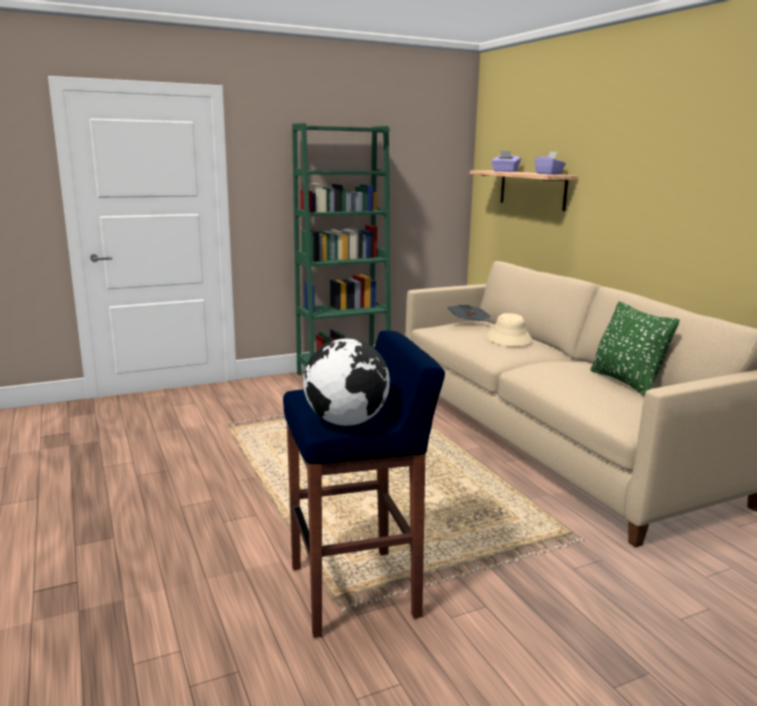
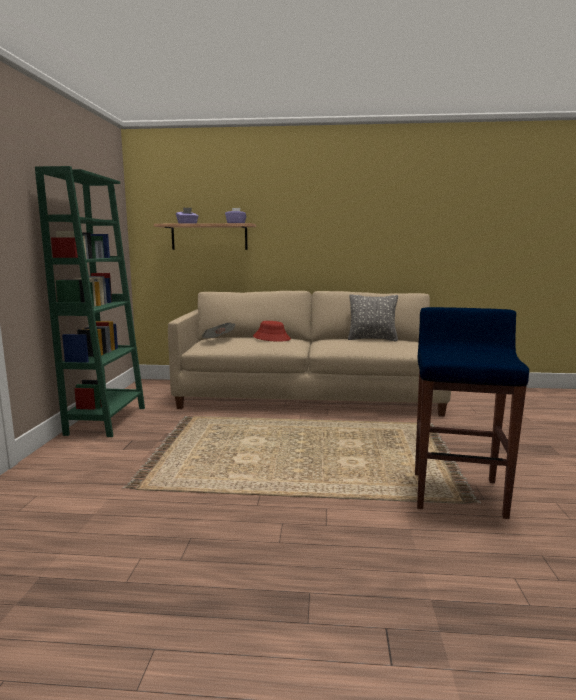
camera: 60 degrees left, 5 degrees down
globe [303,338,390,426] -> none
beige hat [487,313,532,347] -> red hat [253,321,291,342]
green pillow [590,301,680,396] -> grey pillow [348,294,398,341]

